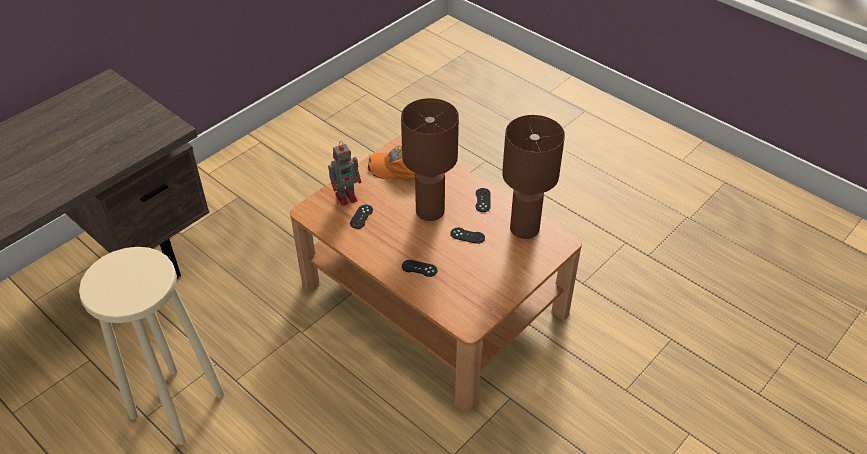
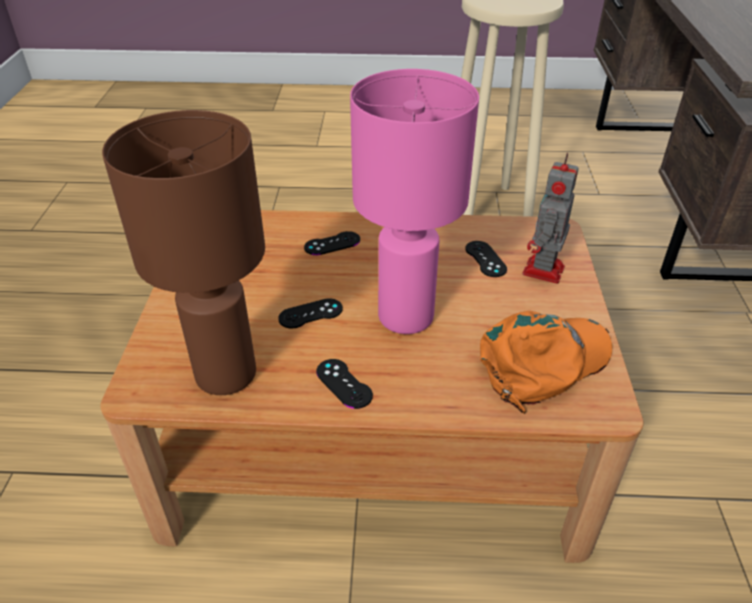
camera: 140 degrees right, 5 degrees down
brown table lamp [401,98,459,221] -> pink table lamp [350,69,479,334]

